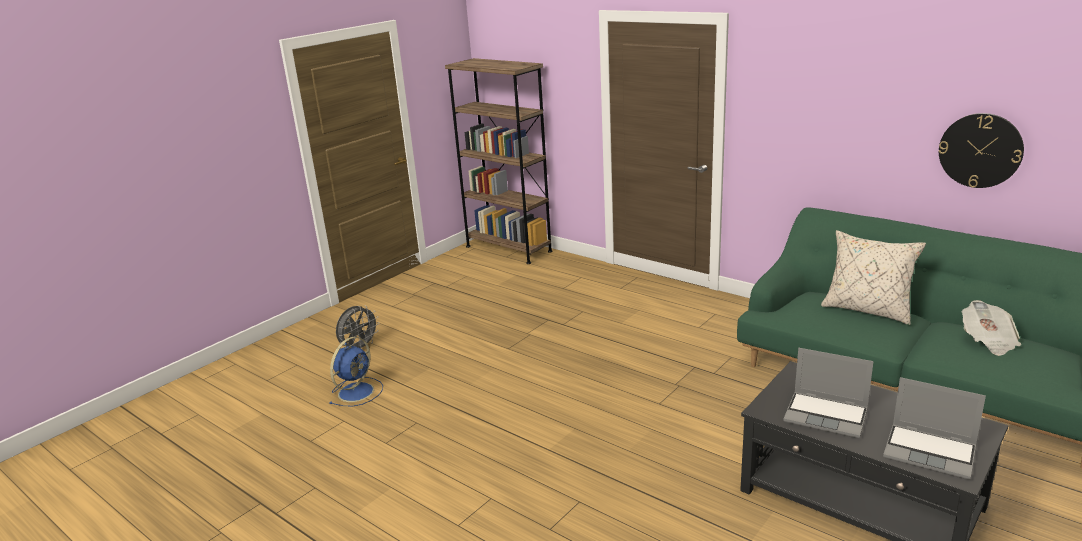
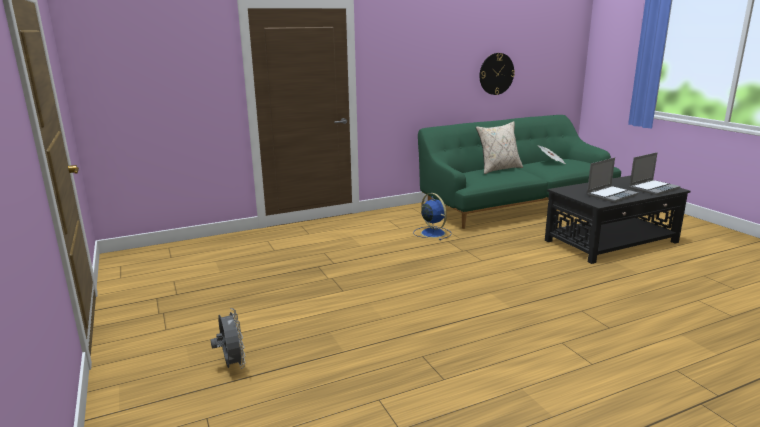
camera: 65 degrees left, 5 degrees down
blue fan [329,337,383,407] -> blue fan moved to [414,193,450,240]
brown bookcase [445,58,553,264] -> none

